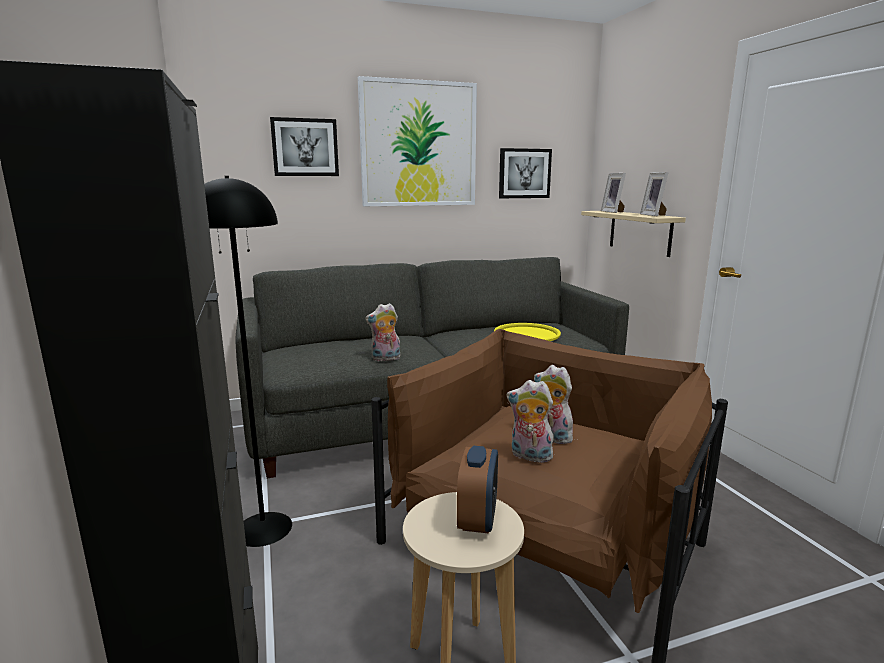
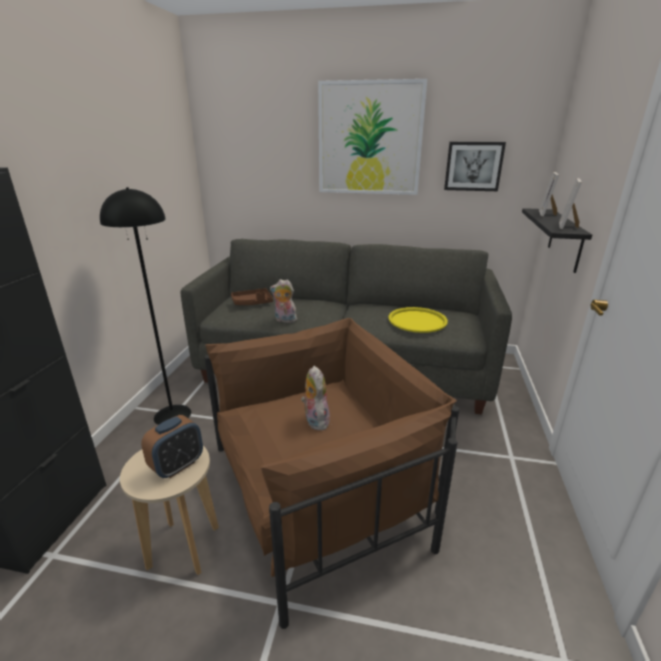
camera: 30 degrees right, 10 degrees up
picture [270,117,339,176] -> none
plush toy [507,380,556,463] -> none
beige shelf [581,211,686,257] -> black shelf [522,208,592,273]
none -> brown tray [231,288,273,305]

